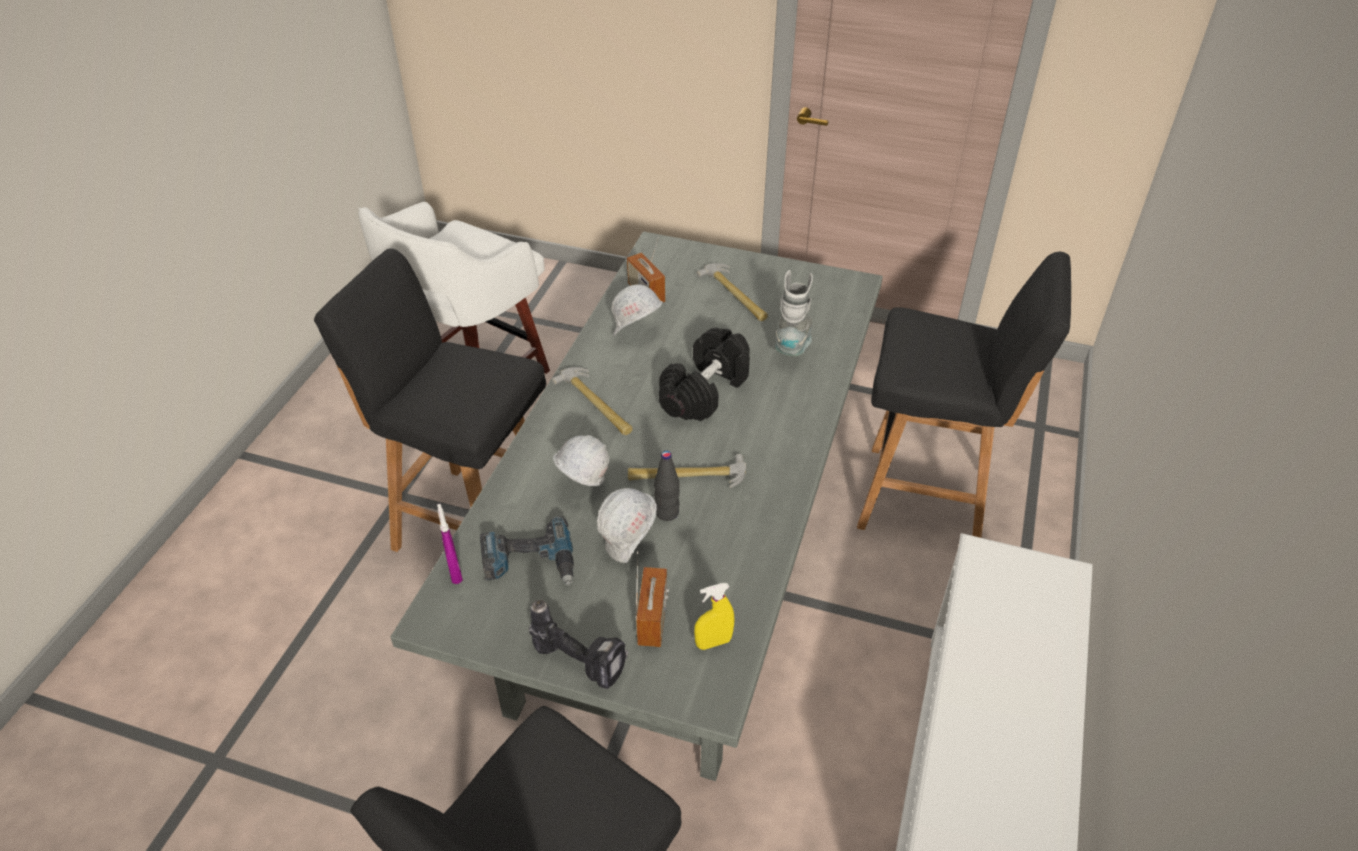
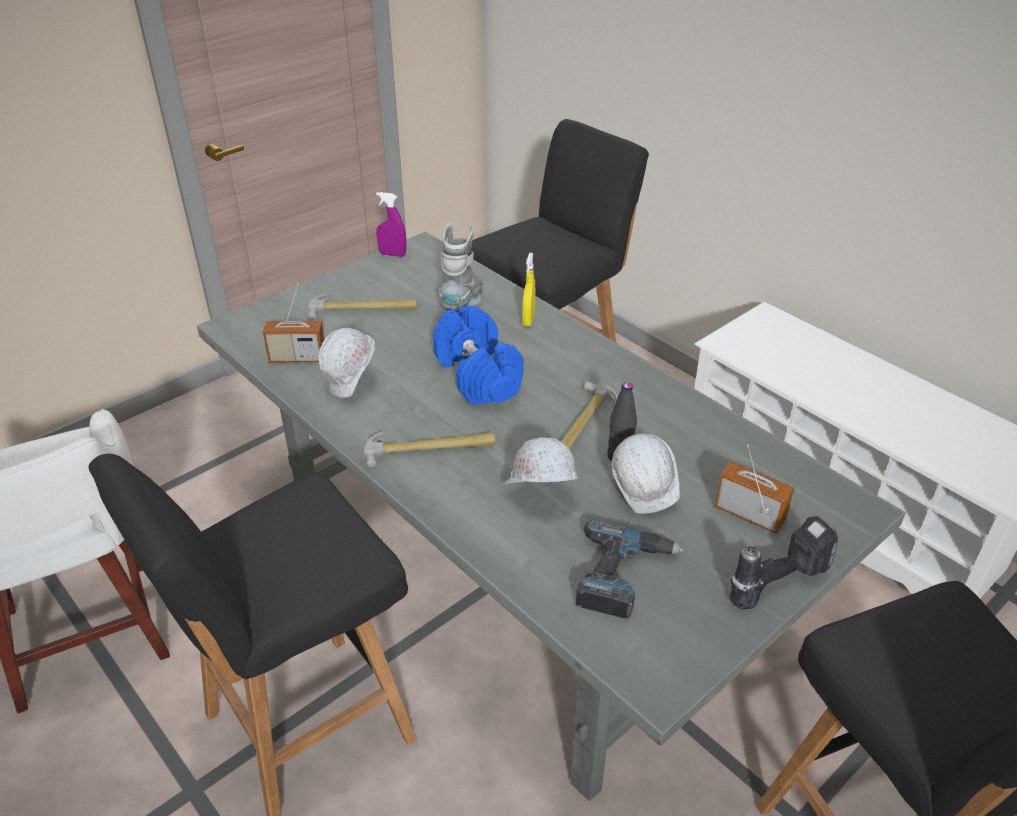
camera: 60 degrees left, 5 degrees down
purple spray bottle [437,504,463,584] -> purple spray bottle moved to [376,192,406,257]
black dumbbell [659,328,750,421] -> blue dumbbell [433,305,523,405]
yellow spray bottle [694,583,734,650] -> yellow spray bottle moved to [522,253,535,327]
grey boot [775,270,813,356] -> grey boot turned 60 degrees clockwise [439,223,483,313]

